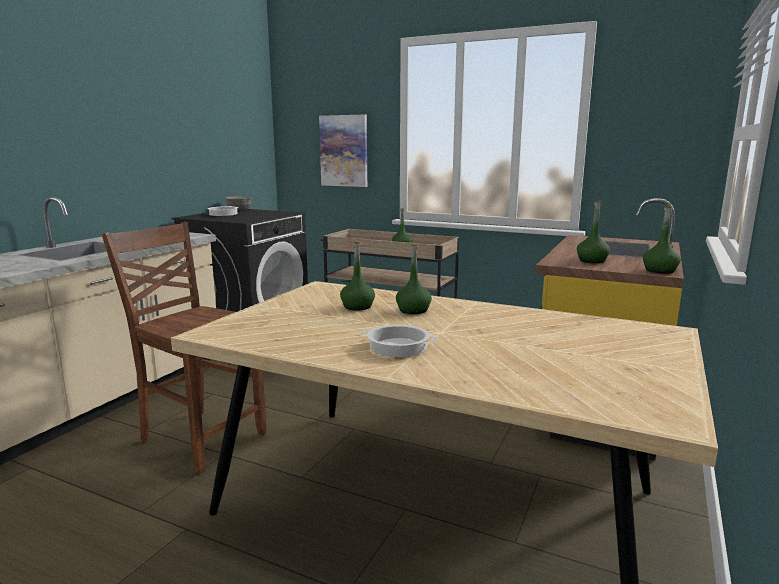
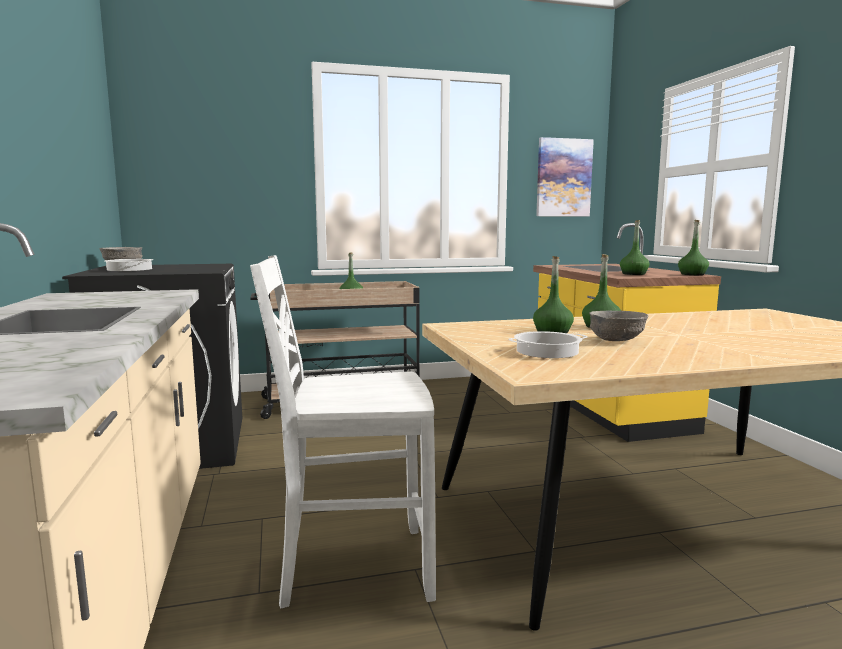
camera: 40 degrees left, 5 degrees down
brown chair [102,222,267,474] -> white chair [250,255,436,608]
picture [319,115,367,187] -> picture moved to [536,137,594,217]
cooking pot [361,325,438,357] -> cooking pot moved to [508,331,588,358]
none -> grey bowl [589,311,649,341]

